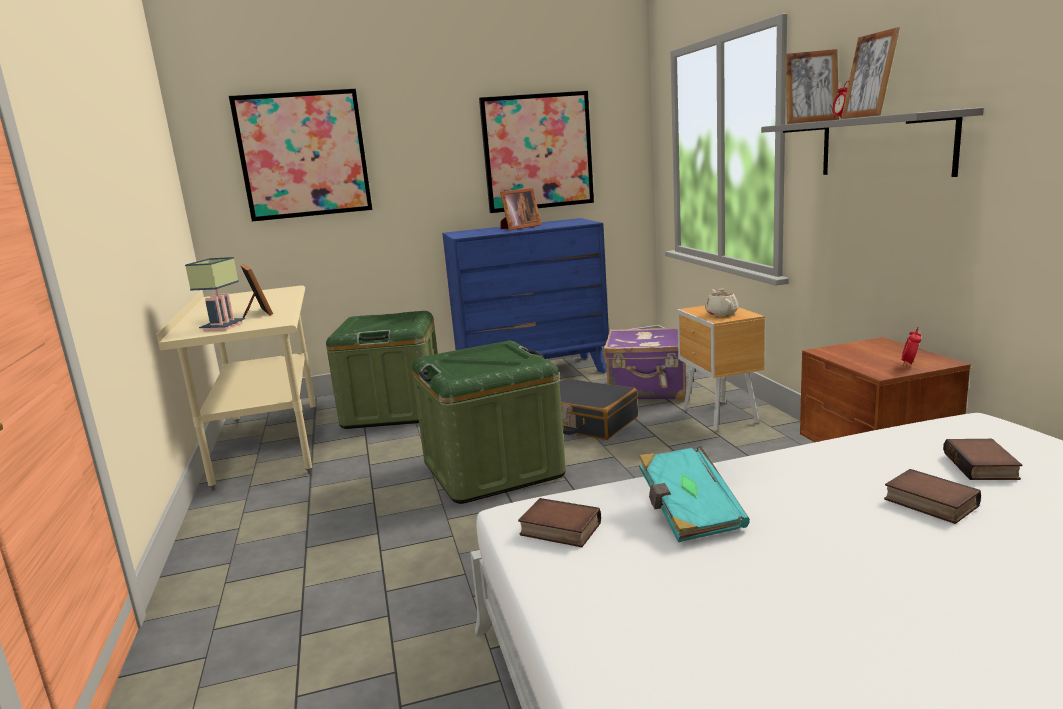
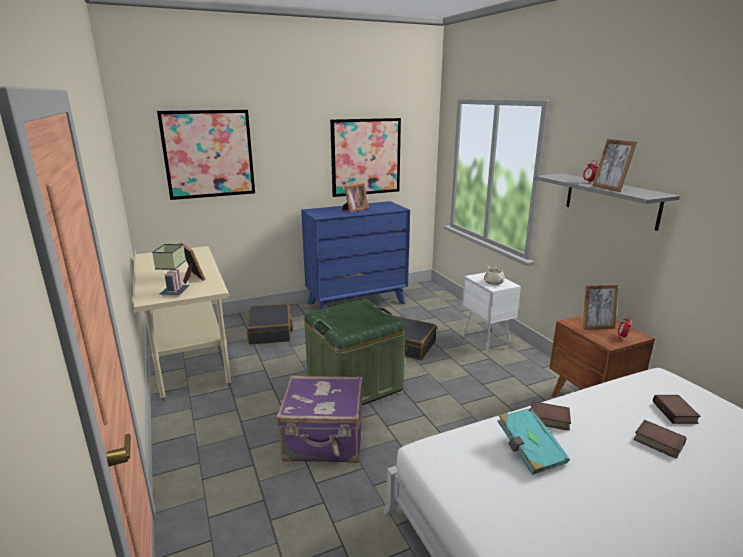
camera: 10 degrees left, 5 degrees up
green storage box [326,311,438,429] -> black suitcase [247,304,293,345]
book [518,498,601,547] -> book moved to [531,401,571,431]
purple suitcase [604,328,686,399] -> purple suitcase moved to [277,376,363,463]
brown nightstand [677,305,765,431] -> white nightstand [462,272,521,354]
picture frame [785,49,839,124] -> picture frame moved to [583,284,618,330]

